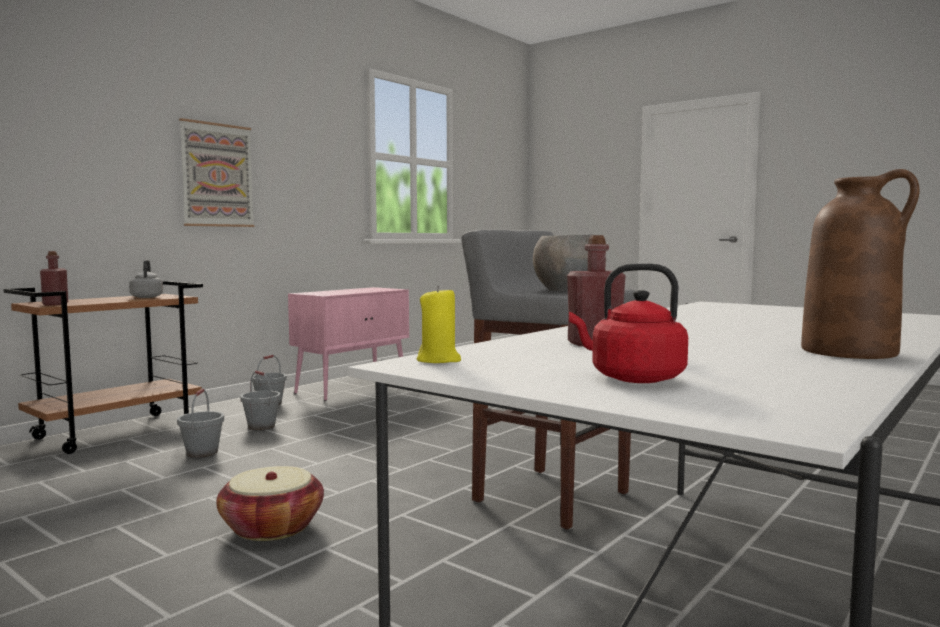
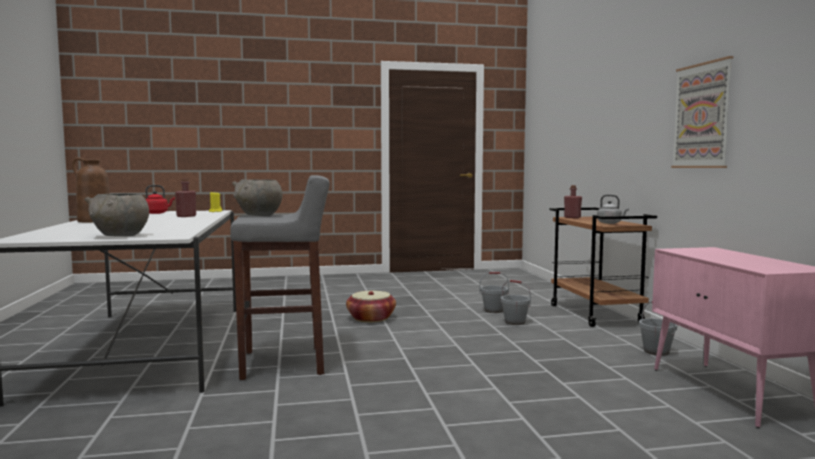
camera: 130 degrees right, 0 degrees up
grey bucket [240,371,281,430] -> grey bucket moved to [479,272,509,313]
none -> grey bowl [84,194,149,237]

